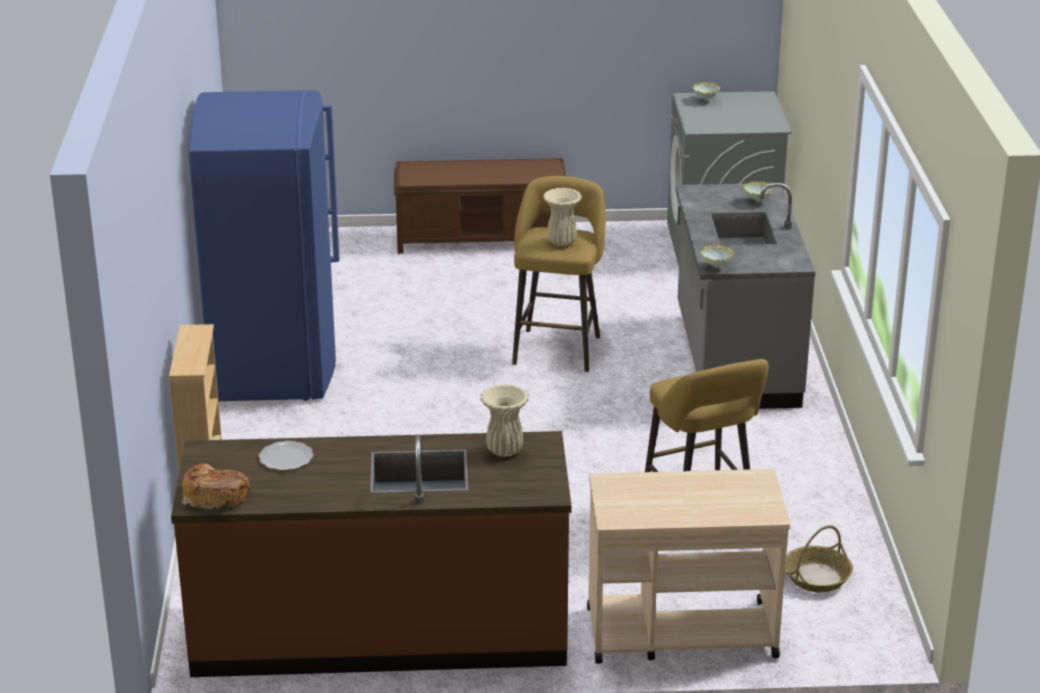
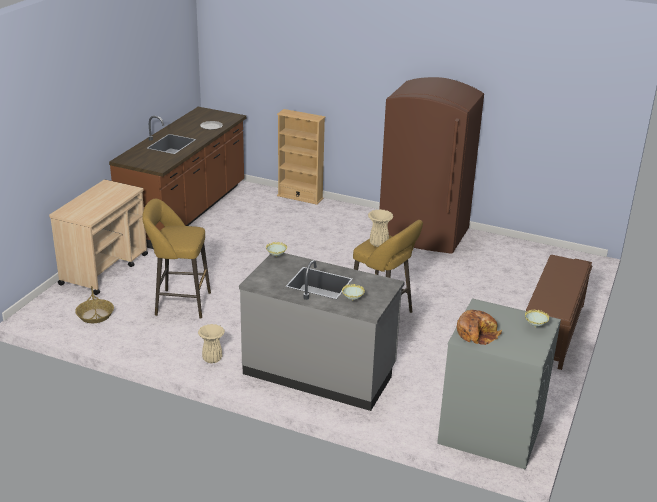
camera: 115 degrees right, 0 degrees up
bread [182,463,251,510] -> bread moved to [457,310,502,345]
blue fridge [188,90,340,402] -> brown fridge [380,77,484,254]
beige vase [480,384,529,457] -> beige vase moved to [198,324,225,363]

